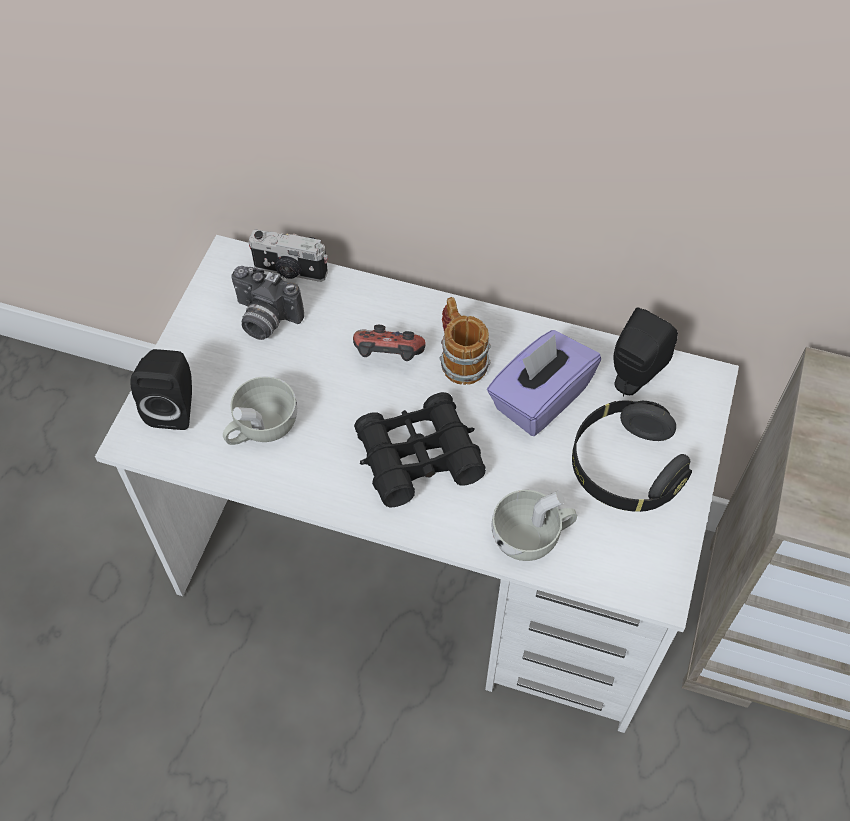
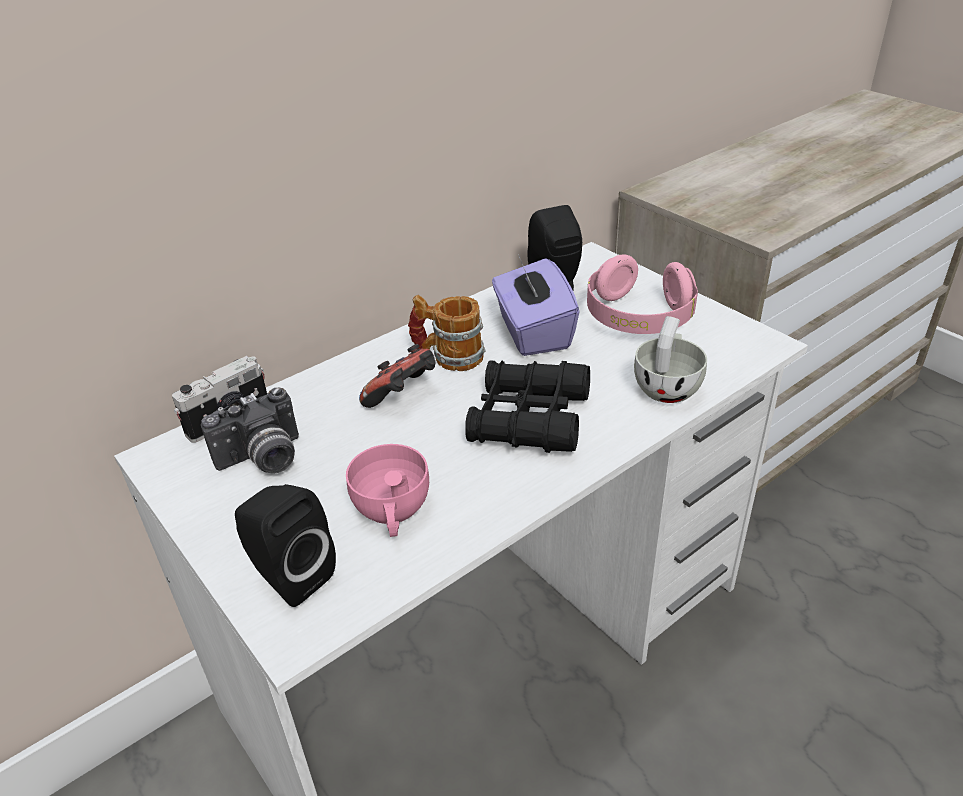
camera: 55 degrees left, 20 degrees down
white cup [223,376,297,445] -> pink cup [346,444,429,537]
black headphones [572,400,692,512] -> pink headphones [587,254,698,334]

